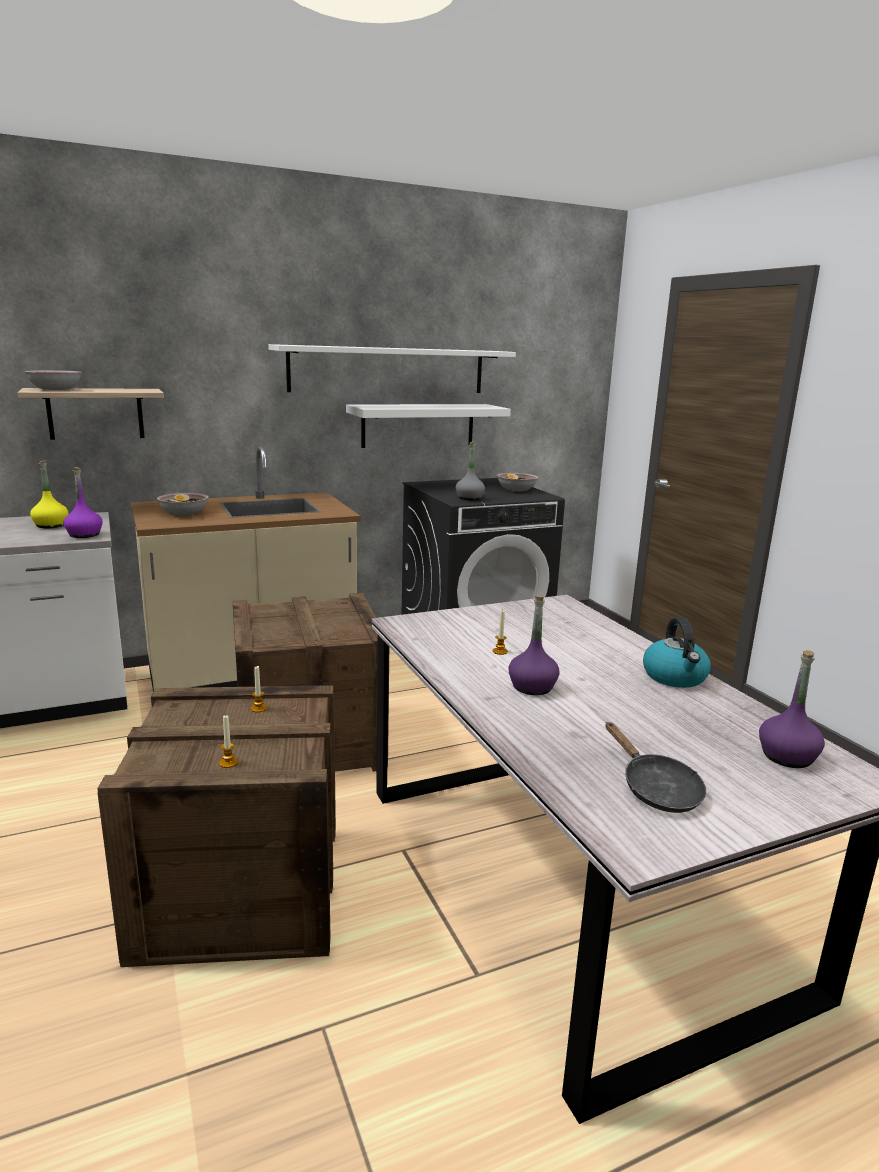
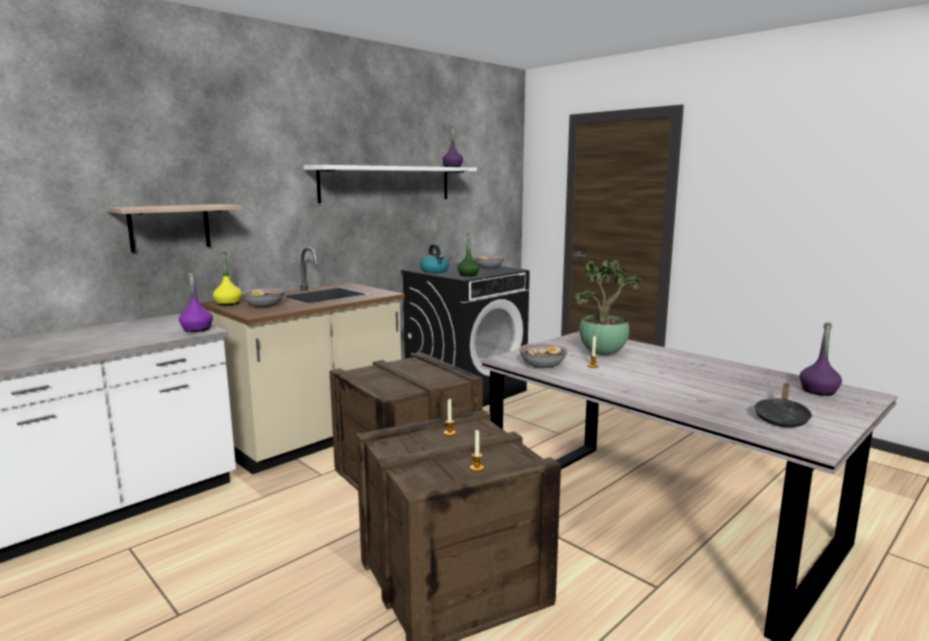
camera: 20 degrees left, 5 degrees down
bowl [24,370,82,390] -> bowl moved to [519,343,568,368]
yellow bottle [30,460,68,528] -> yellow bottle moved to [213,252,242,306]
white shelf [346,404,511,448] -> none
grey bottle [456,442,485,501] -> green bottle [457,232,480,277]
purple bottle [508,596,560,695] -> purple bottle moved to [443,126,463,167]
black frying pan [605,722,706,813] -> black frying pan turned 75 degrees clockwise [754,383,813,428]
kettle [643,617,711,688] -> kettle moved to [420,244,449,273]
none -> potted plant [575,259,641,355]

